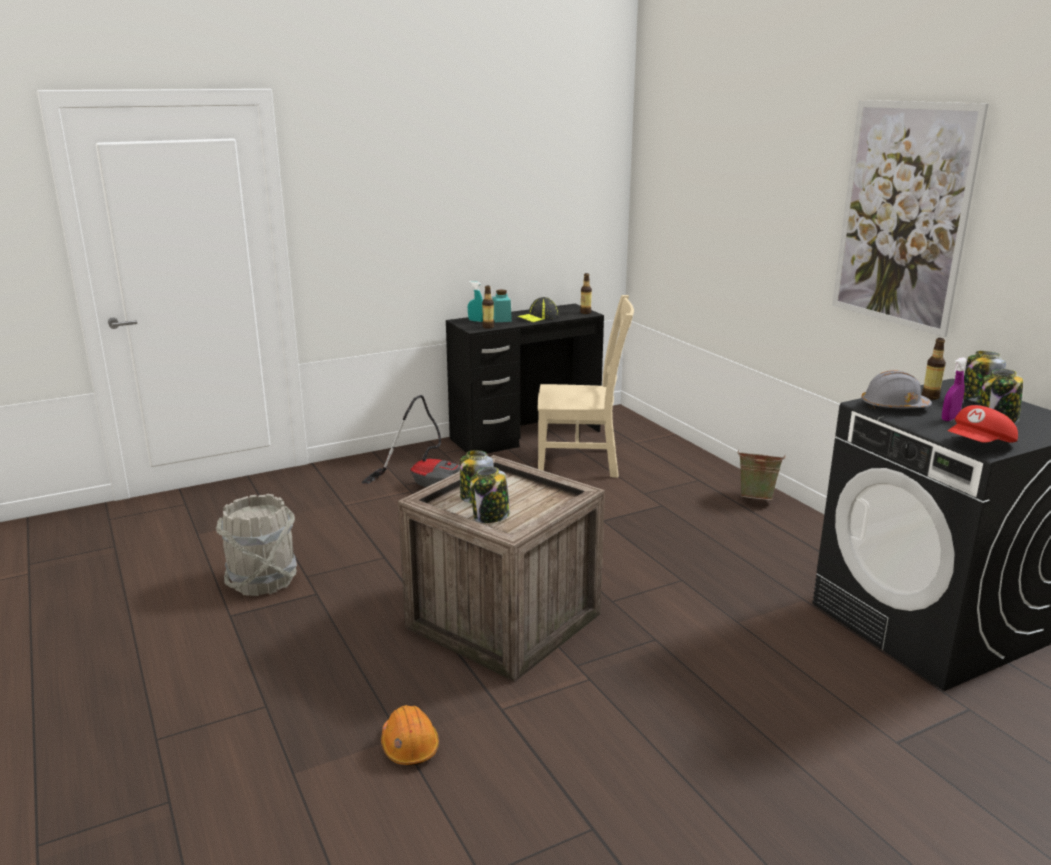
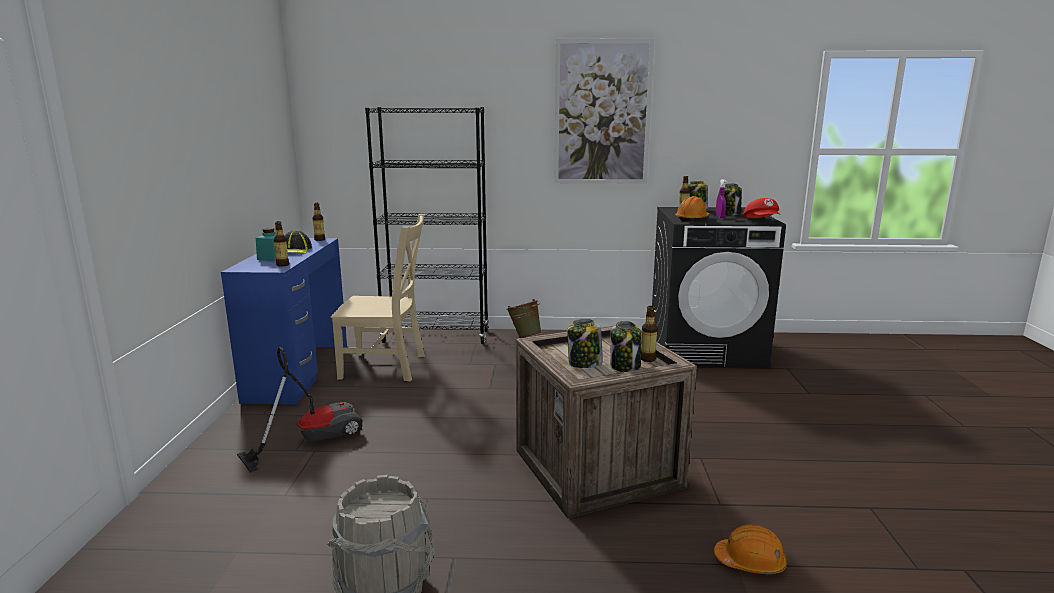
camera: 60 degrees left, 5 degrees down
black desk [446,304,604,454] -> blue desk [221,238,347,405]
turquoise spray bottle [468,281,483,322] -> none
beige chair [538,295,634,478] -> beige chair turned 60 degrees clockwise [331,214,425,381]
grey hard hat [861,370,932,409] -> orange hard hat [675,196,709,222]
none -> black bookcase [365,107,489,344]
none -> bottle [641,306,657,362]

